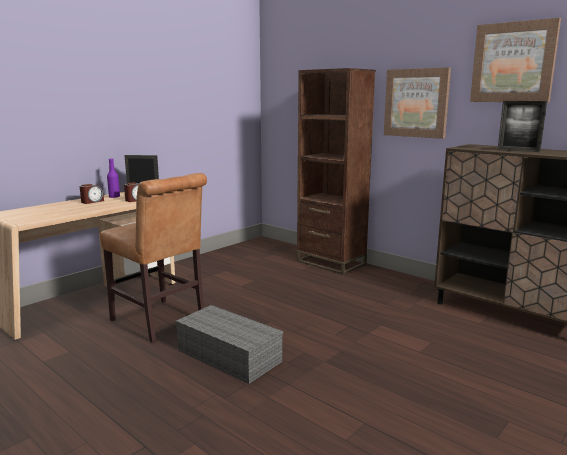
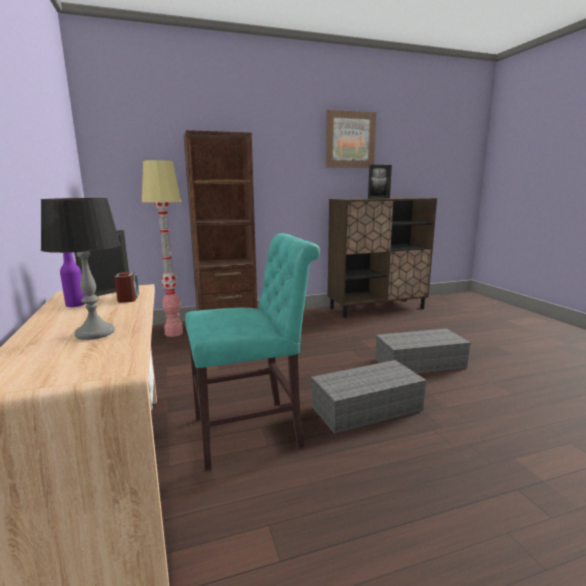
camera: 60 degrees left, 0 degrees up
alarm clock [79,184,104,204] -> none
brown chair [100,173,207,343] -> turquoise chair [185,233,320,471]
picture [384,67,451,139] -> none
none -> table lamp [41,198,121,340]
none -> floor lamp [142,160,183,337]
none -> grey storage box [375,328,471,374]

